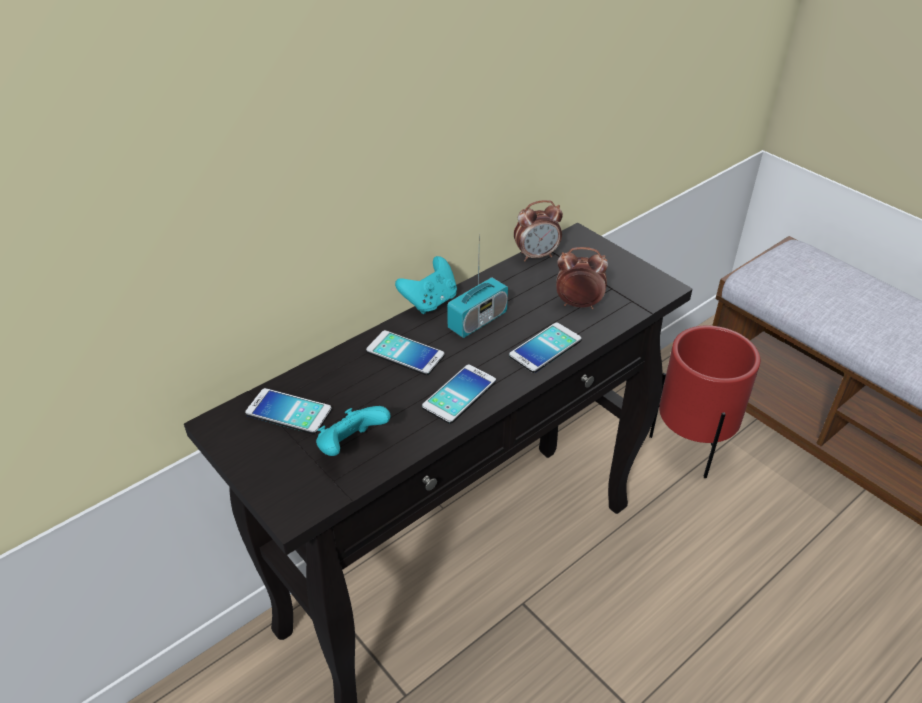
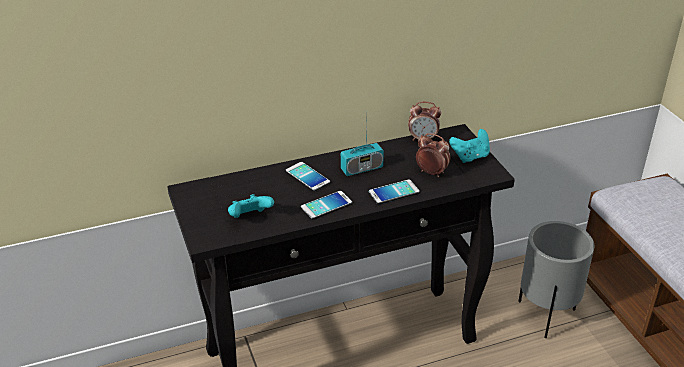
camera: 20 degrees right, 5 degrees down
phone [245,388,332,434] -> none
turquoise game controller [395,256,457,314] -> turquoise game controller moved to [449,129,490,163]
red planter [649,325,760,478] -> grey planter [518,221,594,338]

